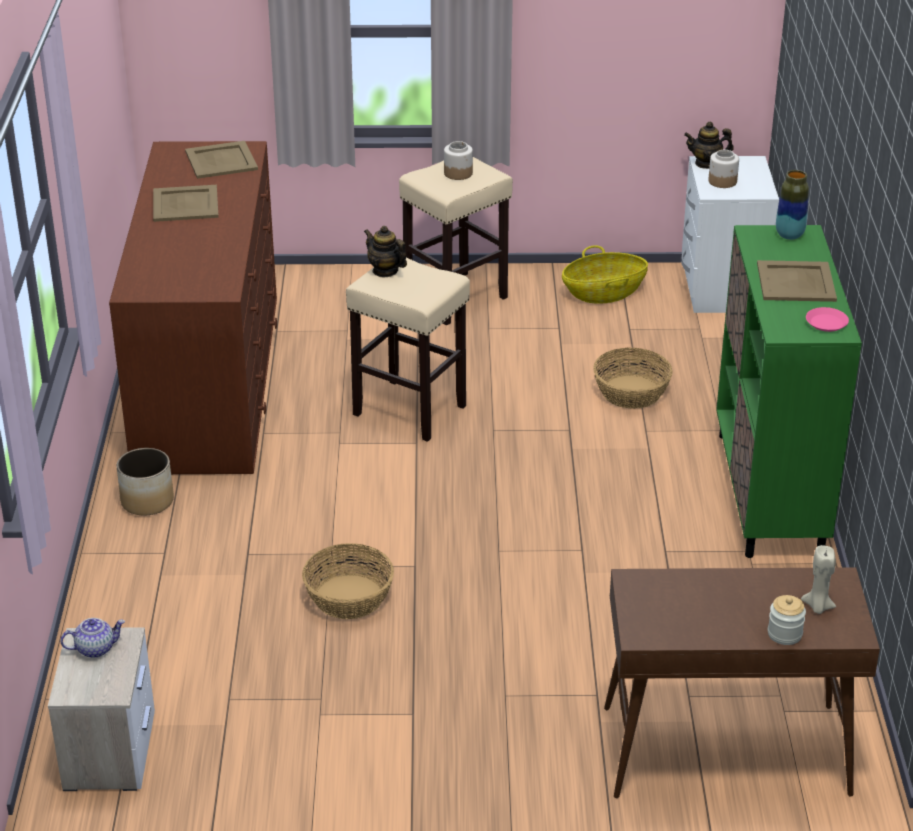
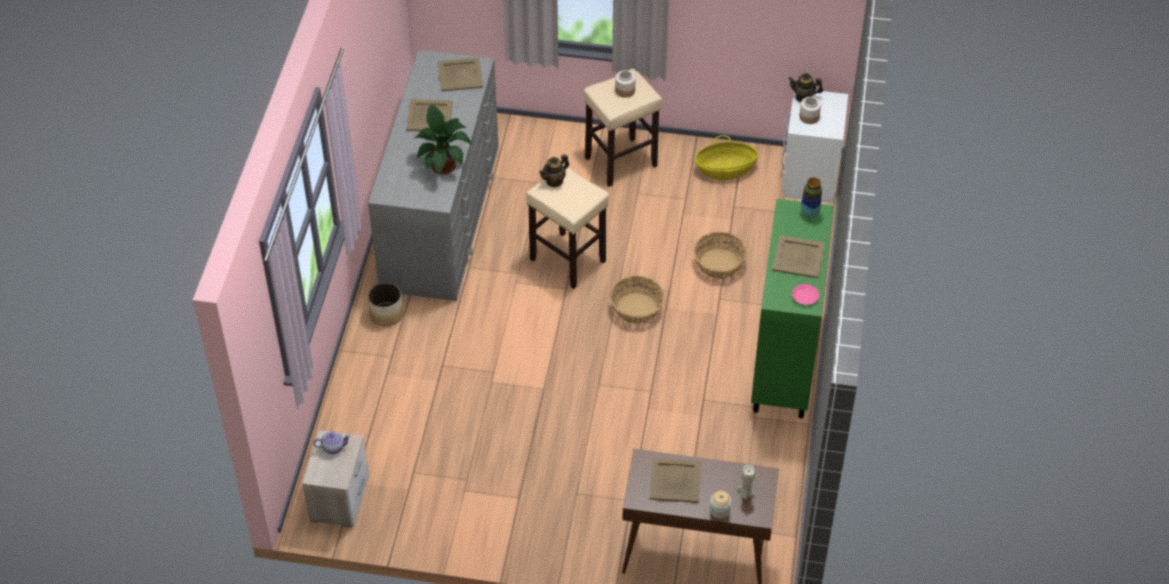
camera: 10 degrees right, 15 degrees up
brown dresser [109,141,277,474] -> grey dresser [368,50,499,301]
basket [302,543,394,619] -> basket moved to [610,276,665,324]
teapot [364,226,407,277] -> teapot turned 90 degrees counterclockwise [539,154,569,187]
none -> potted plant [415,105,472,174]
none -> beige tray [650,458,701,503]

